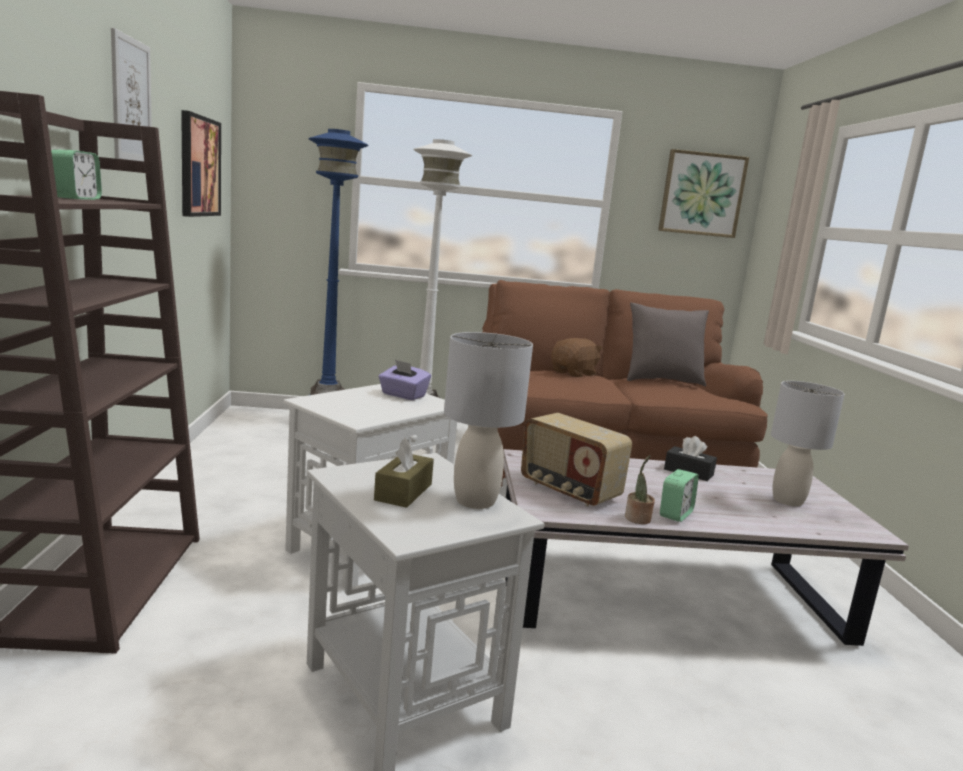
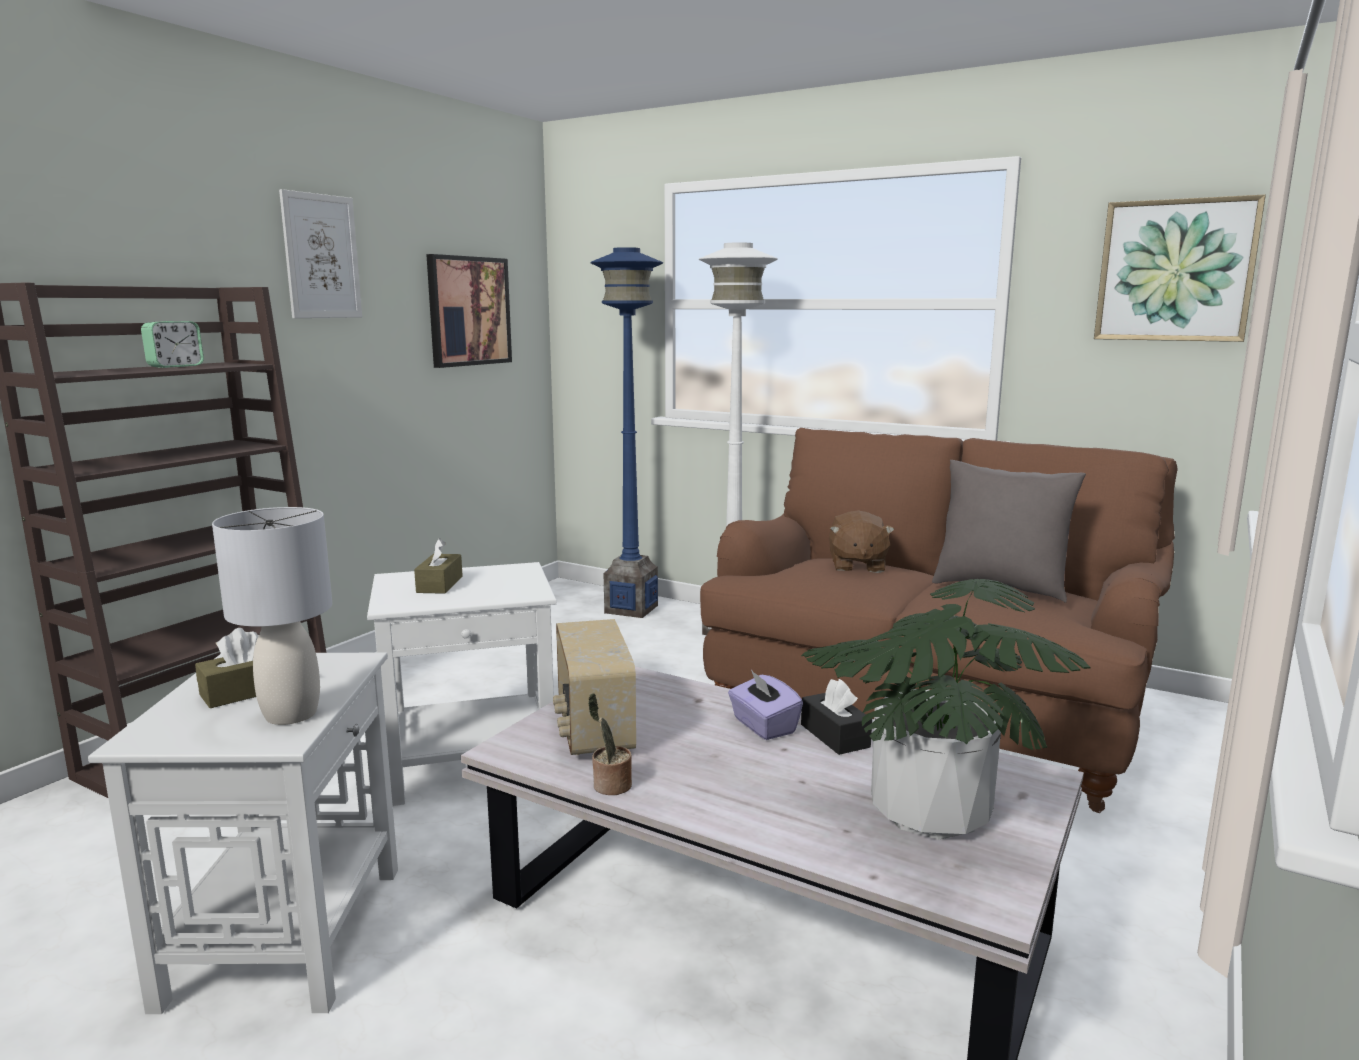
camera: 35 degrees right, 0 degrees up
purple tissue box [379,359,431,400] -> purple tissue box moved to [728,670,803,740]
brown plush toy [551,338,603,377] -> brown plush toy turned 105 degrees clockwise [829,510,895,573]
alarm clock [660,469,699,522] -> none
grey table lamp [771,381,845,506] -> potted plant [801,579,1091,840]
none -> brown tissue box [414,538,463,594]

